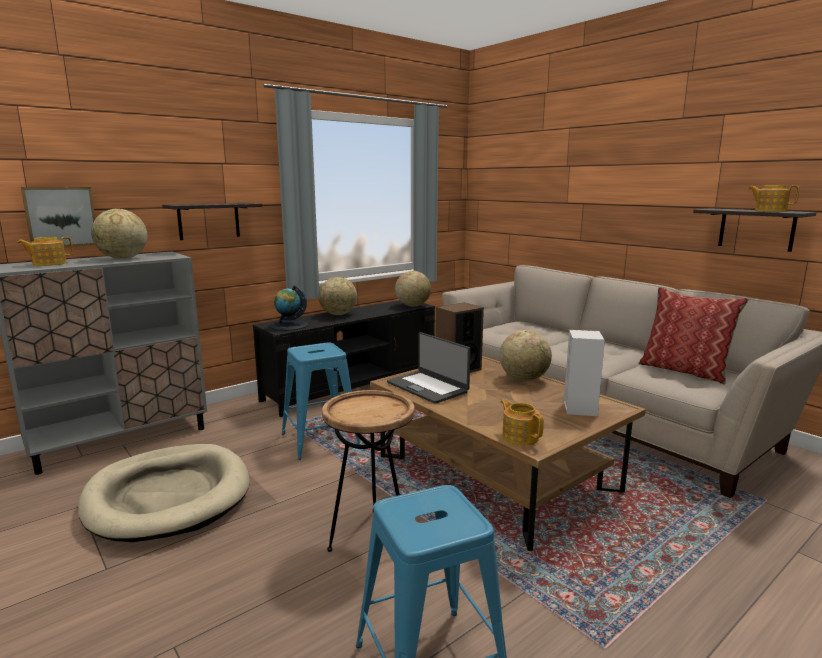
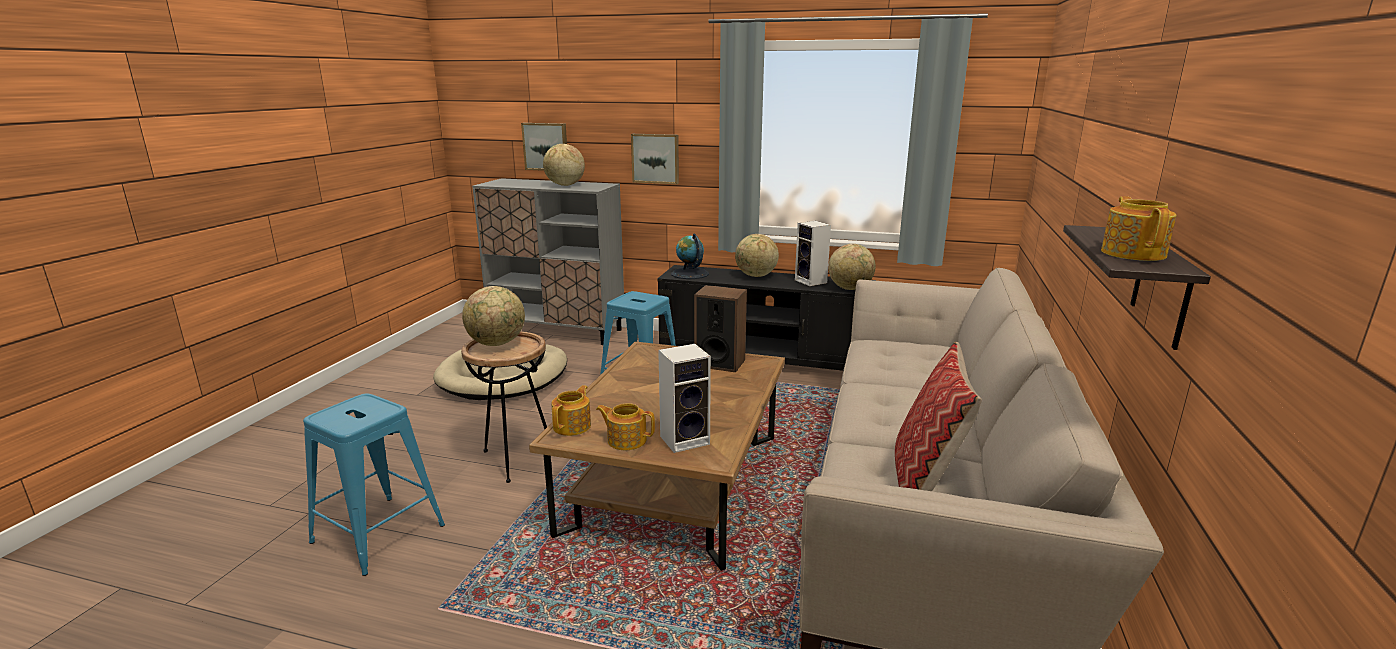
camera: 55 degrees right, 5 degrees up
teapot [17,237,73,266] -> teapot moved to [596,403,655,450]
shelf [162,203,262,240] -> picture [631,134,679,184]
laptop [387,332,471,404] -> none
globe [499,330,552,381] -> globe moved to [462,286,525,346]
none -> speaker [795,221,831,286]

